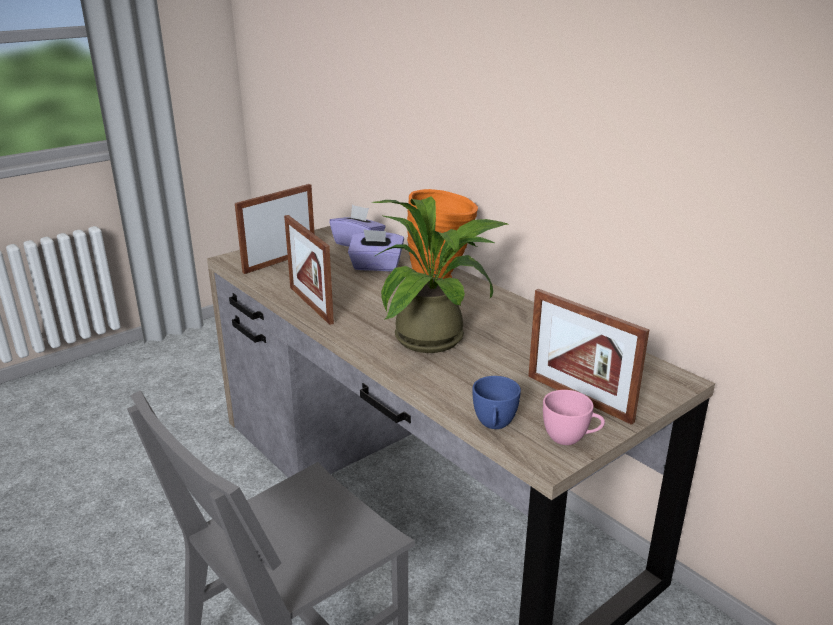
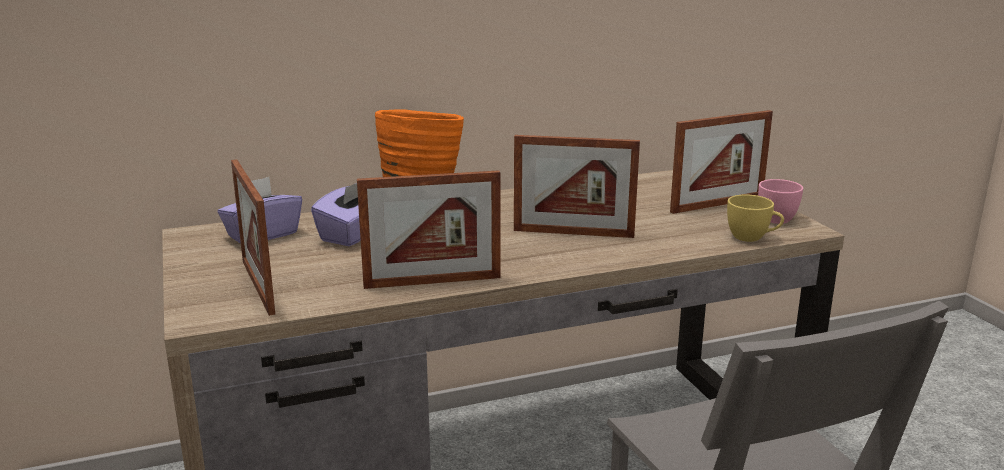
camera: 70 degrees left, 5 degrees down
potted plant [372,196,510,353] -> picture frame [514,135,640,238]
blue cup [473,376,521,429] -> yellow cup [727,194,784,242]

